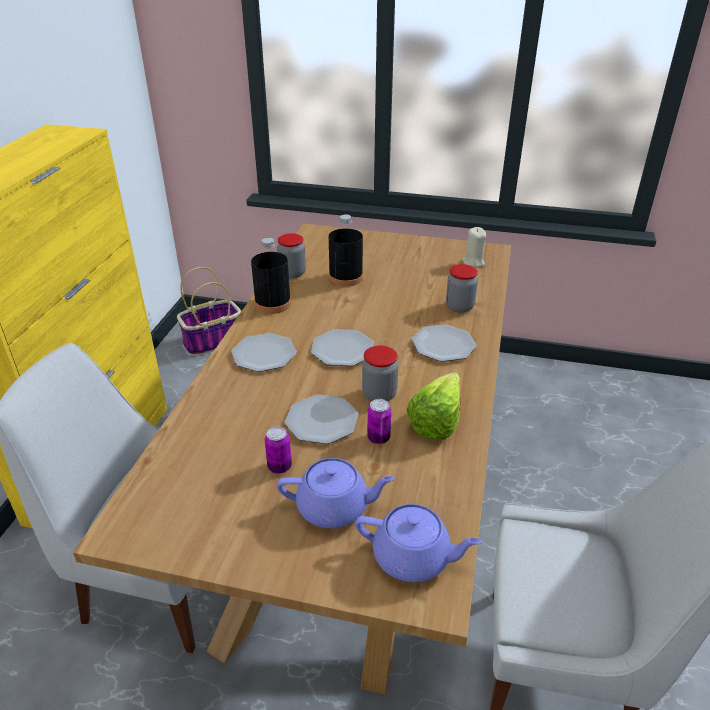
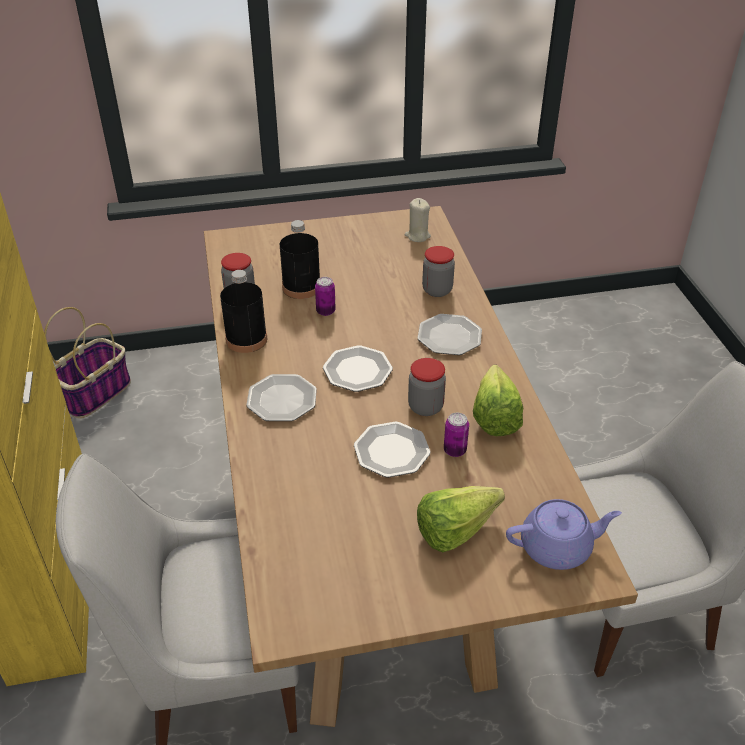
camera: 25 degrees left, 5 degrees up
can [265,426,292,474] -> can moved to [315,277,336,316]
purple teapot [277,458,395,529] -> lettuce [417,486,505,553]

